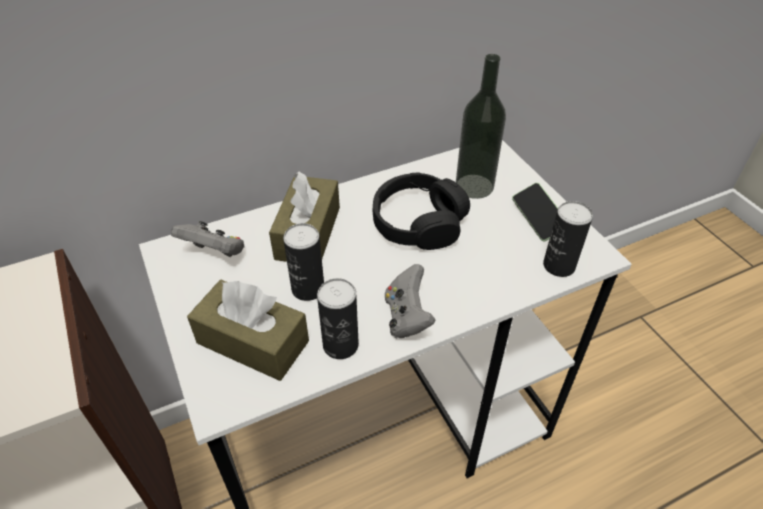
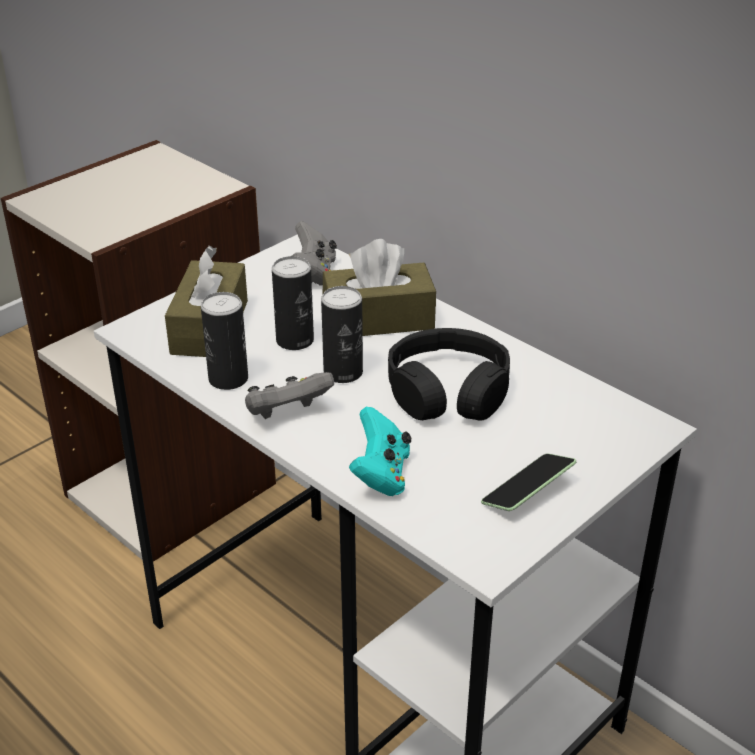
camera: 70 degrees right, 10 degrees down
bottle [456,54,506,199] -> none
can [543,201,593,277] -> can moved to [321,286,363,383]
none -> turquoise game controller [349,407,411,496]

